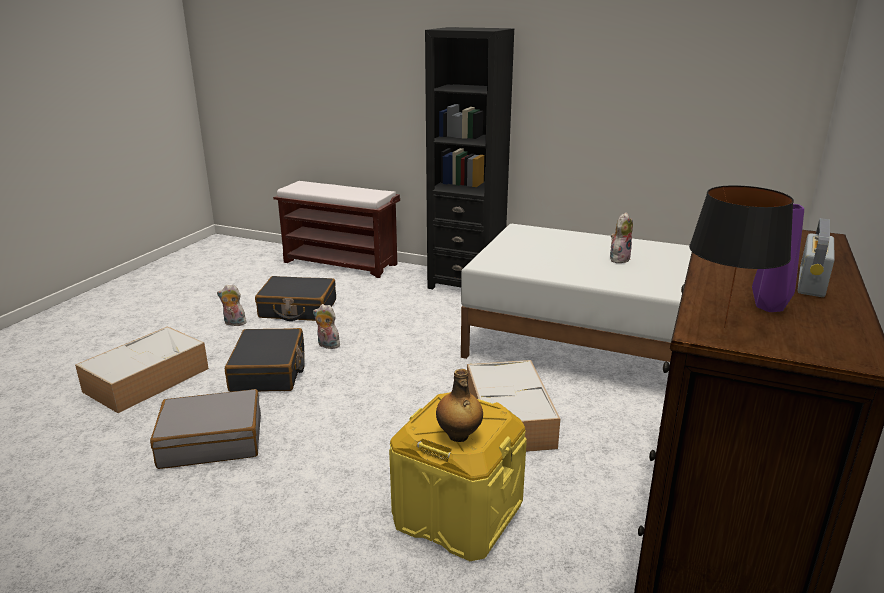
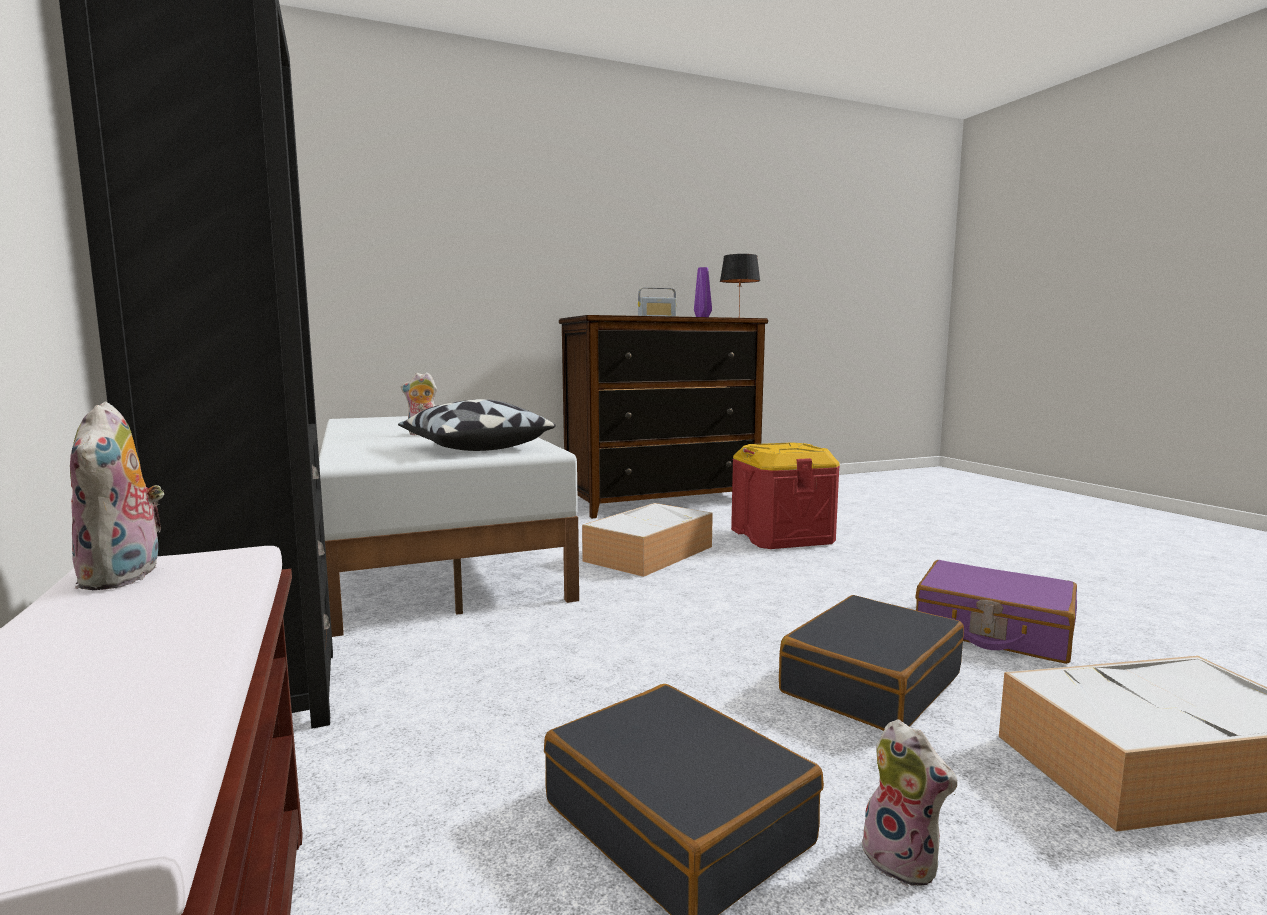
camera: 135 degrees left, 15 degrees down
grey suitcase [150,389,261,469] -> purple suitcase [915,560,1077,664]
plush toy [313,304,340,349] -> plush toy moved to [70,402,164,590]
yellow storage box [389,392,527,561] -> red storage box [731,442,840,549]
bottle [436,369,483,442] -> none
none -> pillow [398,399,555,451]

